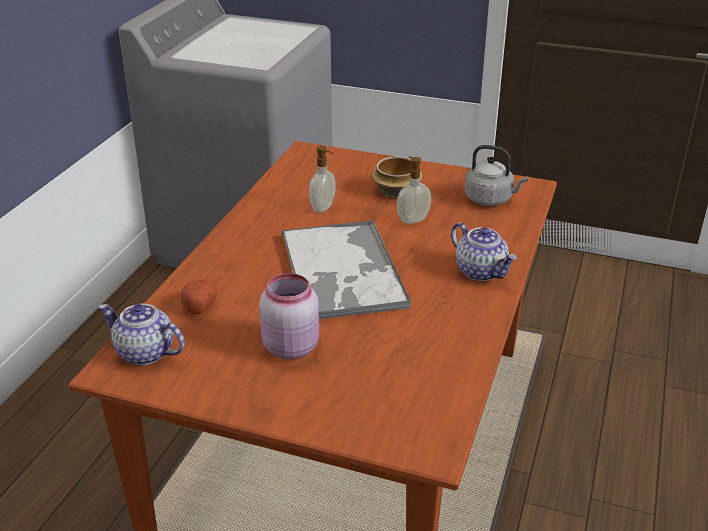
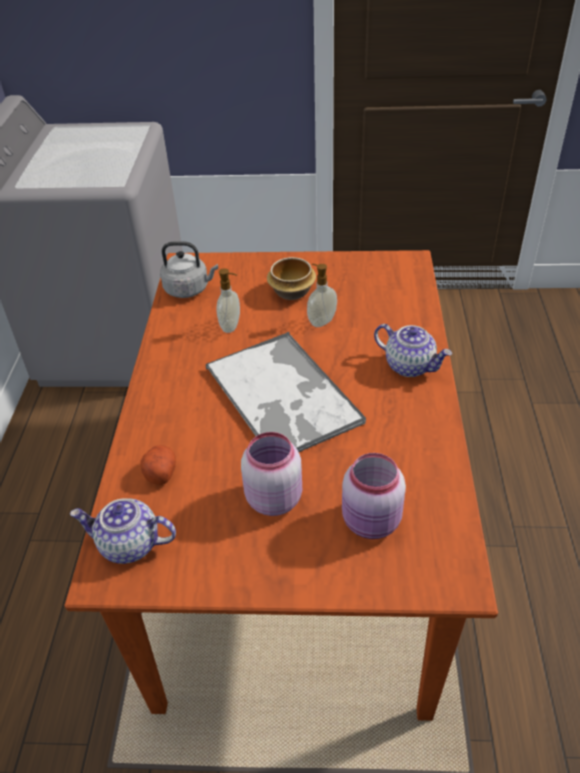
camera: 15 degrees left, 10 degrees up
grey kettle [465,145,528,206] -> grey kettle moved to [160,241,218,298]
none -> pink jar [342,453,406,539]

